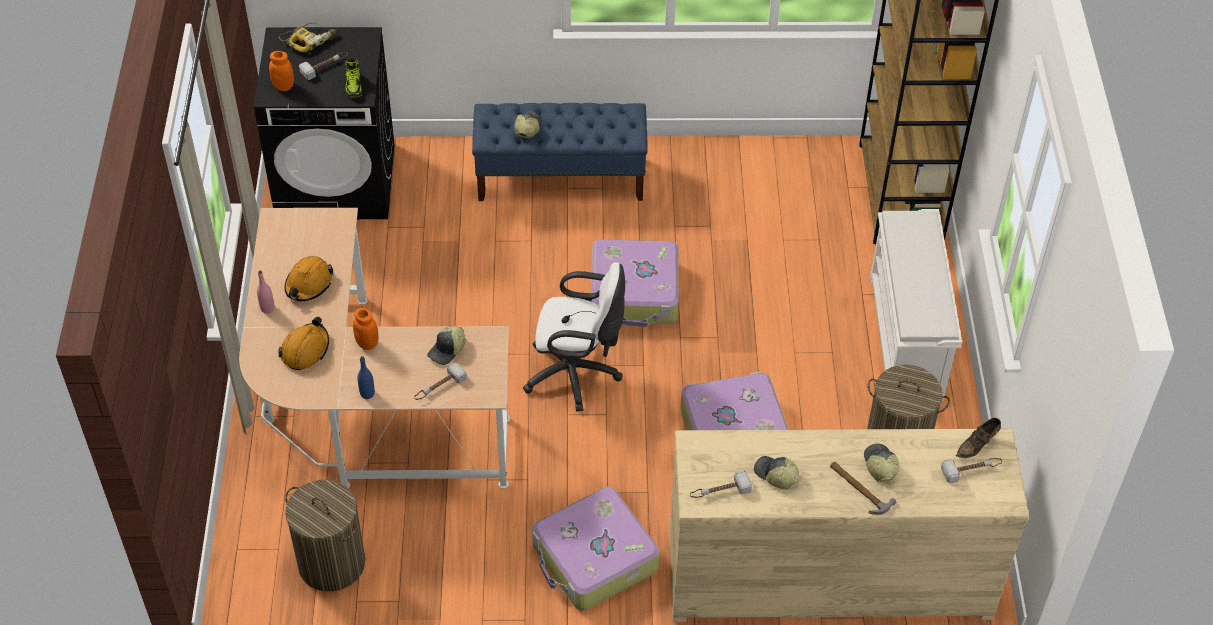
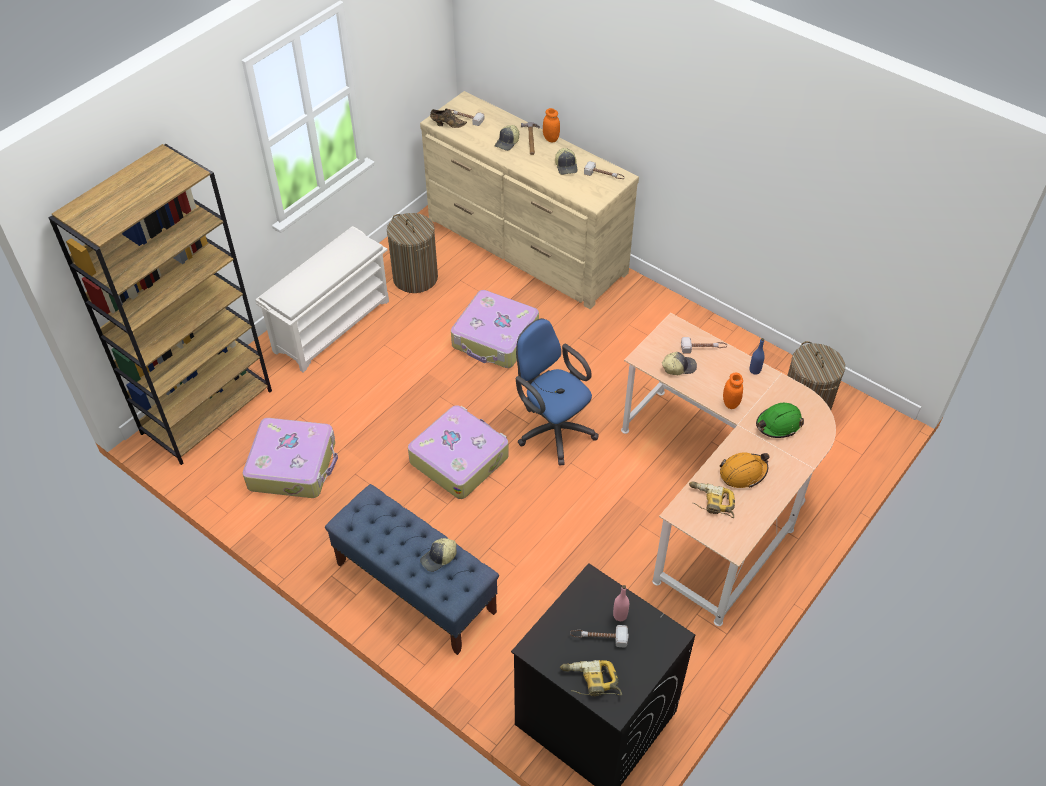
camera: 140 degrees left, 0 degrees up
pink bottle [257,270,274,313] -> pink bottle moved to [613,585,629,621]
orange jar [269,51,294,91] -> orange jar moved to [543,108,560,142]
orange hard hat [278,317,329,370] -> green hard hat [756,403,804,438]
shoe [345,58,362,98] -> none
white office chair [523,262,625,412] -> blue office chair [516,318,599,465]
suitcase [532,487,659,610] -> suitcase moved to [242,418,338,498]
none -> power drill [689,481,735,518]

